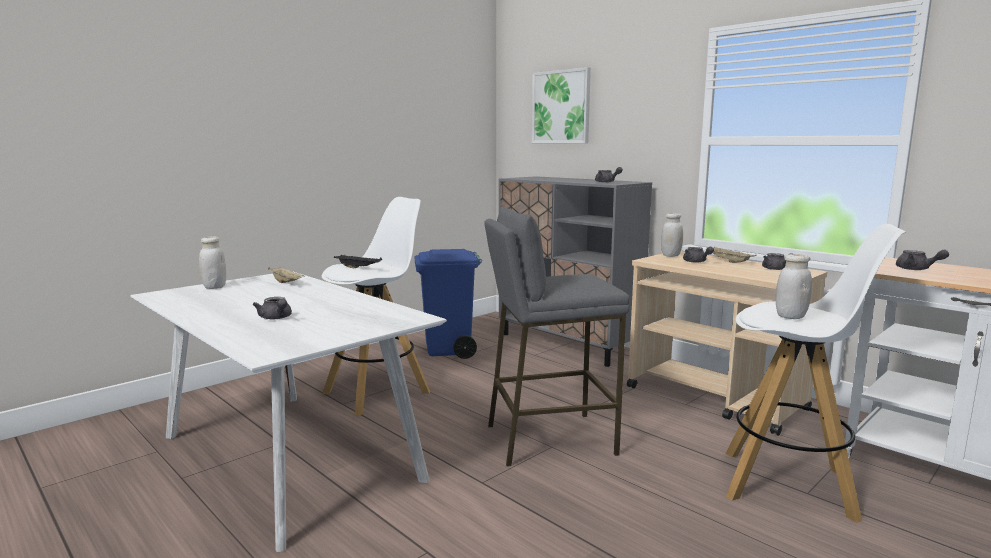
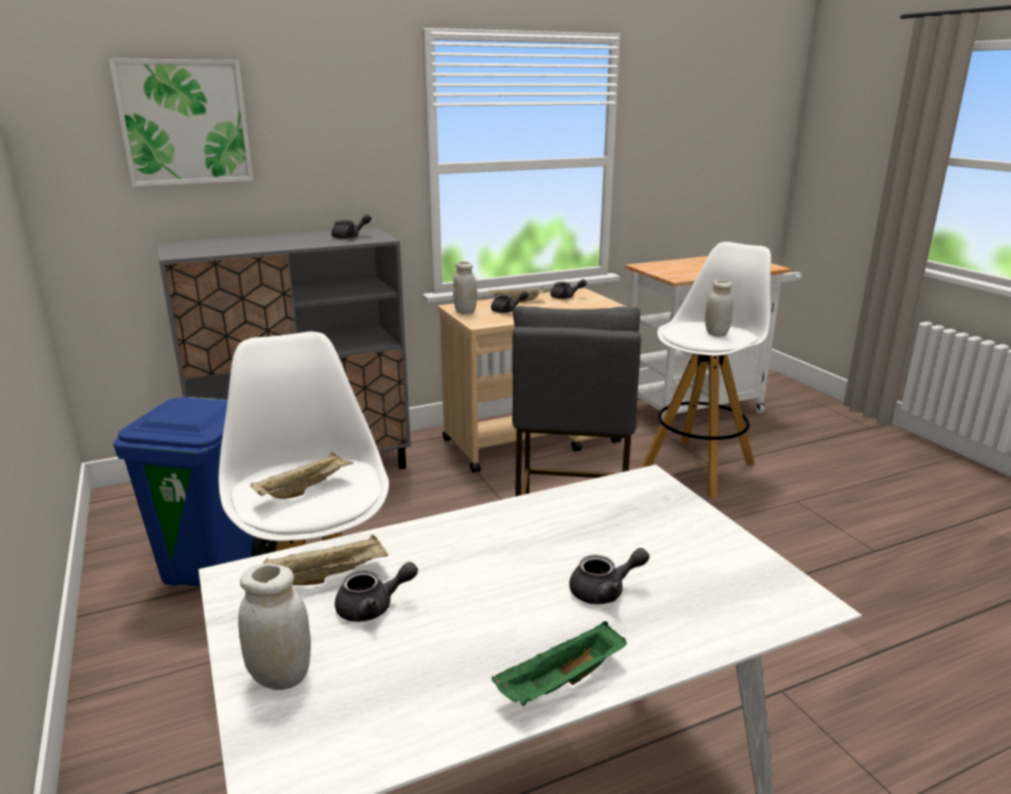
camera: 70 degrees left, 10 degrees up
black tray [334,255,382,268] -> beige tray [251,452,353,499]
grey teapot [896,250,949,270] -> grey teapot moved to [335,562,418,622]
none -> green tray [492,621,627,706]

